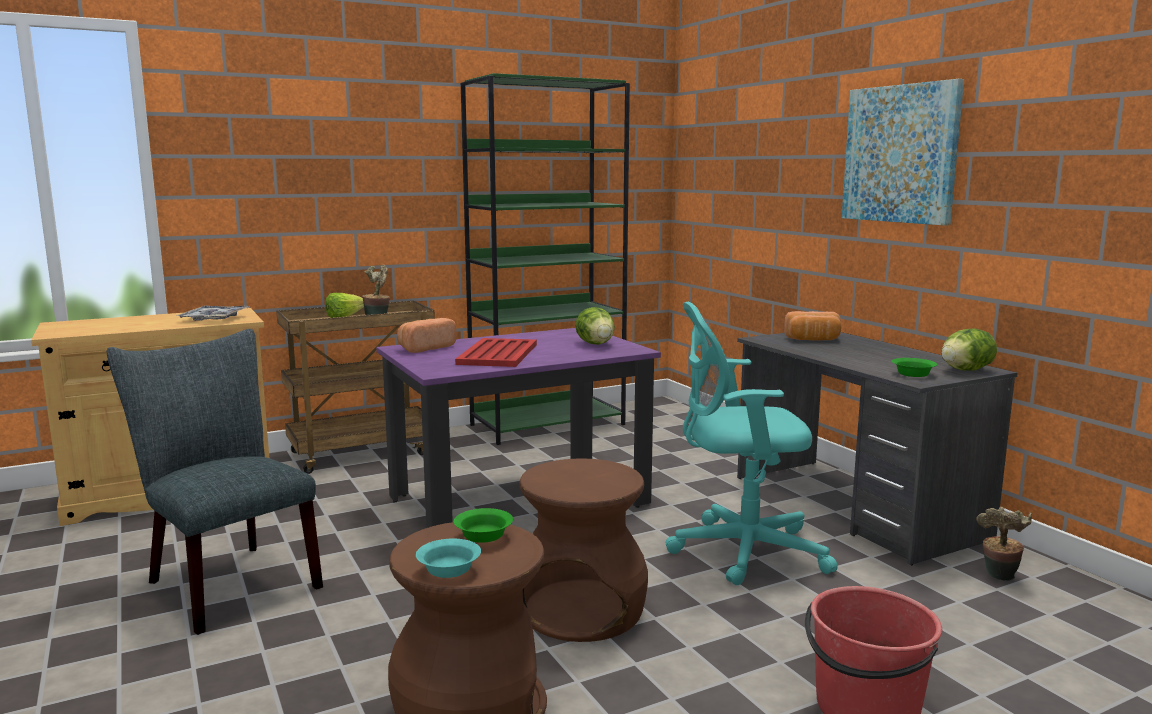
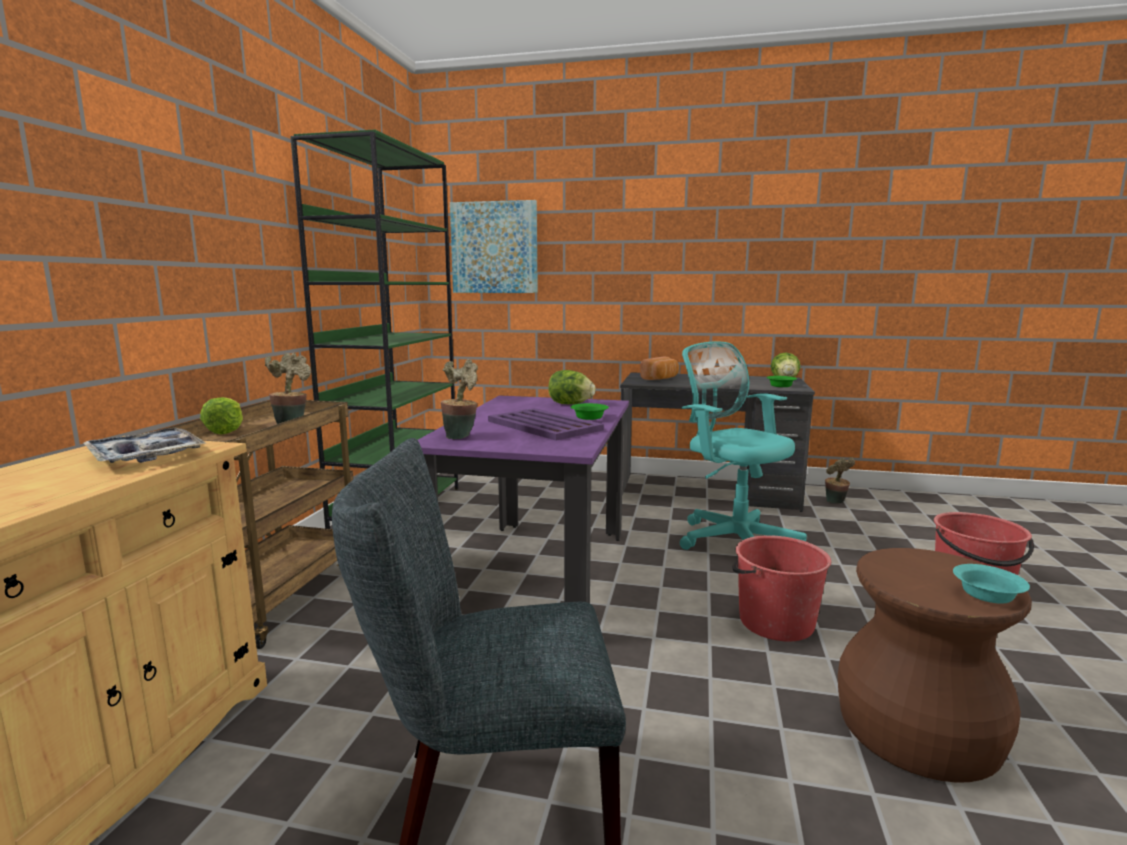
camera: 50 degrees left, 0 degrees up
bread [397,318,456,353] -> potted plant [441,359,478,439]
green bowl [454,508,513,543] -> green bowl moved to [571,403,609,420]
red tray [455,338,537,367] -> purple tray [488,408,604,441]
brown stool [519,458,648,642] -> red bucket [732,535,831,642]
turquoise office chair [665,302,838,585] -> turquoise office chair turned 105 degrees clockwise [679,341,807,550]
picture [842,79,964,226] -> picture moved to [450,200,538,293]

